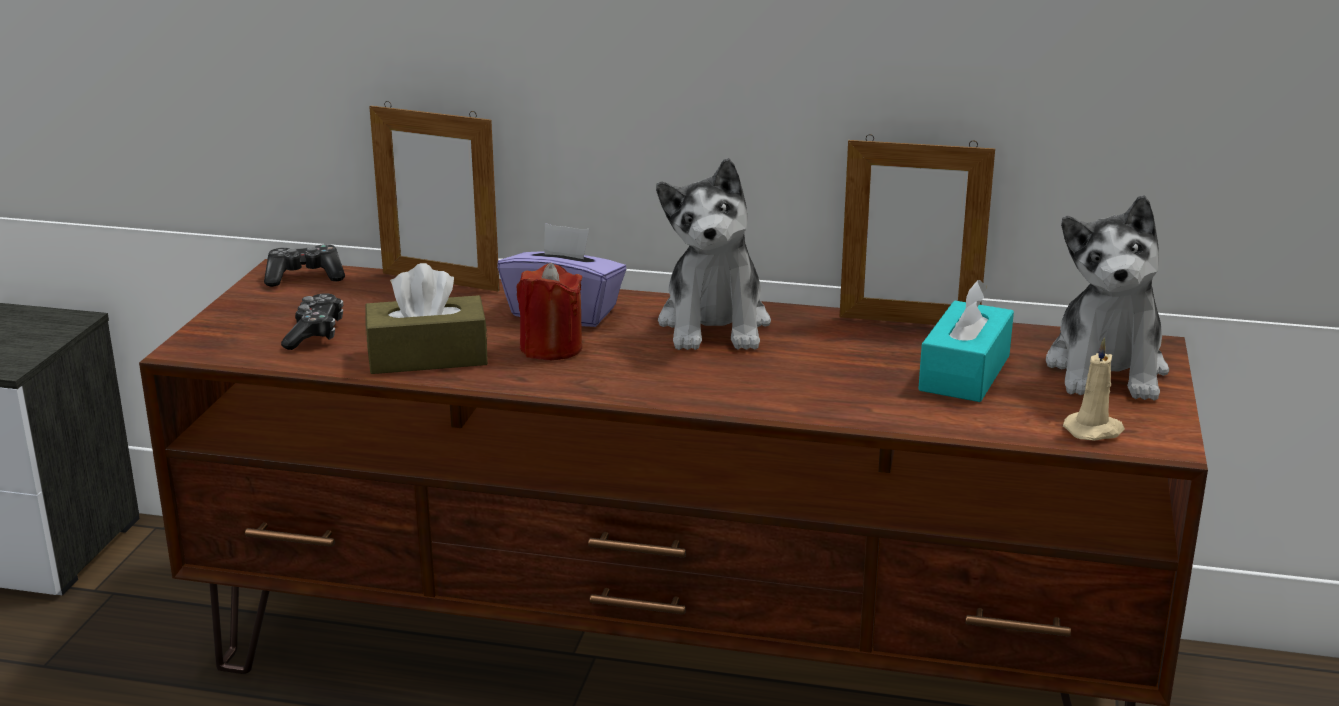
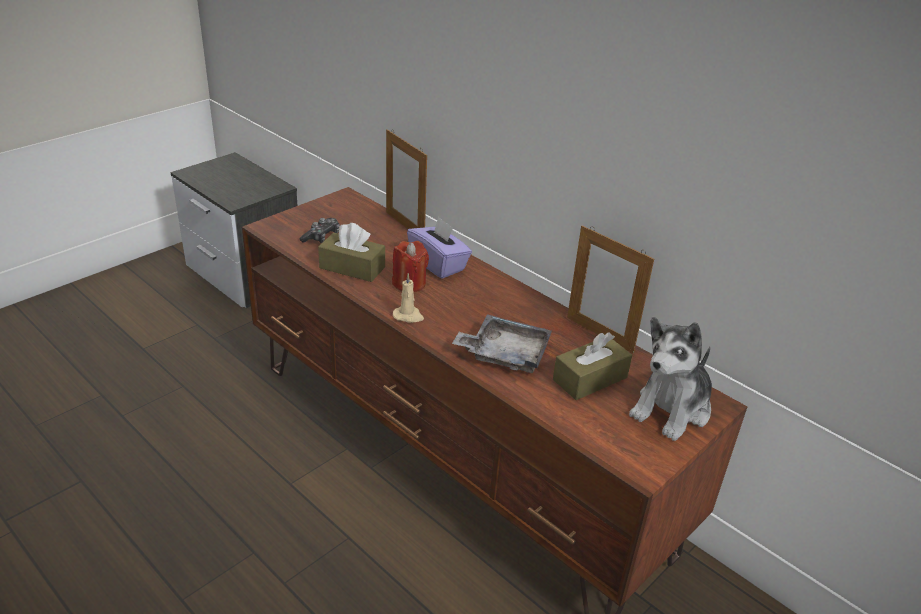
camera: 30 degrees right, 10 degrees up
game controller [264,244,345,287] -> none
plush toy [656,158,771,350] -> none
turquoise tissue box [918,280,1014,402] -> brown tissue box [553,332,632,400]
beige candle [1063,337,1125,441] -> beige candle moved to [393,273,424,323]
none -> grey tray [452,314,552,373]

